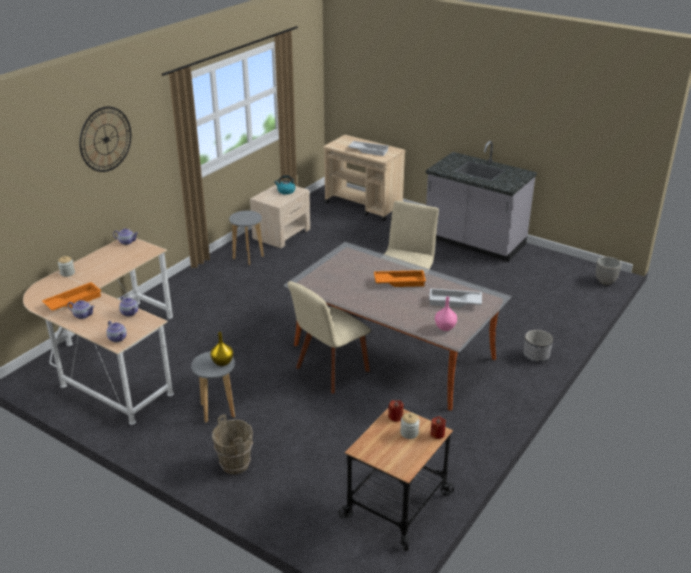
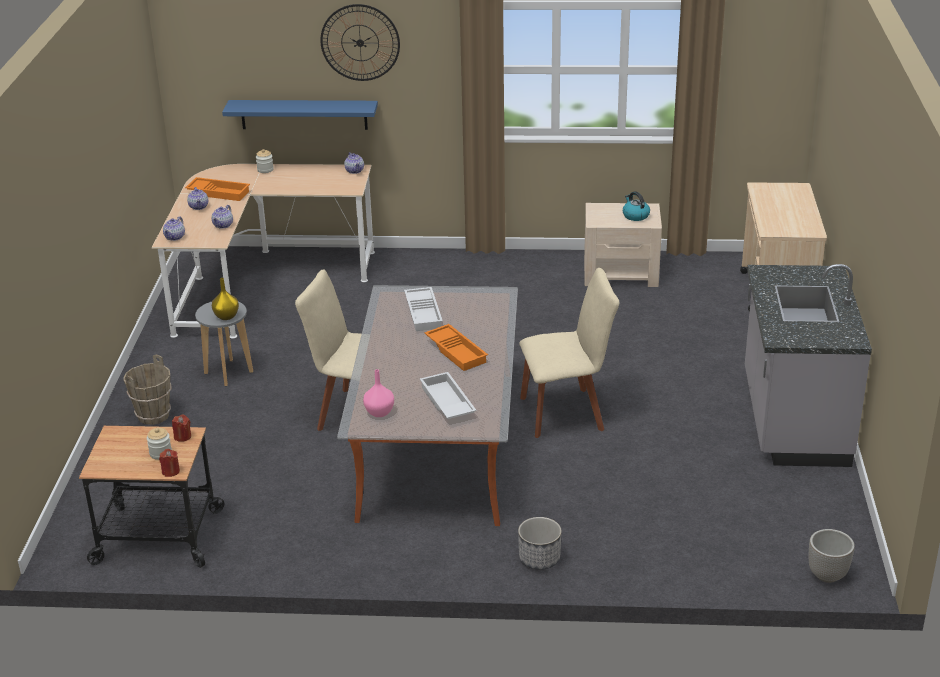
camera: 60 degrees right, 0 degrees up
grey stool [229,210,264,265] -> none
white tray [348,141,389,156] -> white tray moved to [404,287,443,331]
none -> blue shelf [222,100,378,130]

